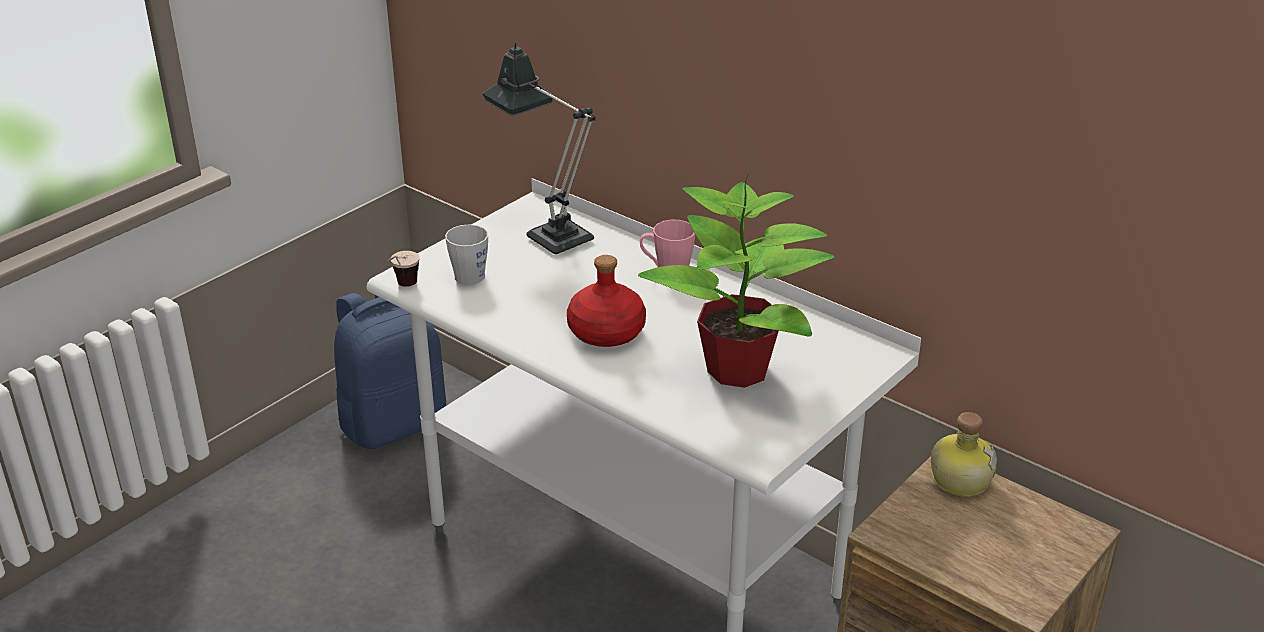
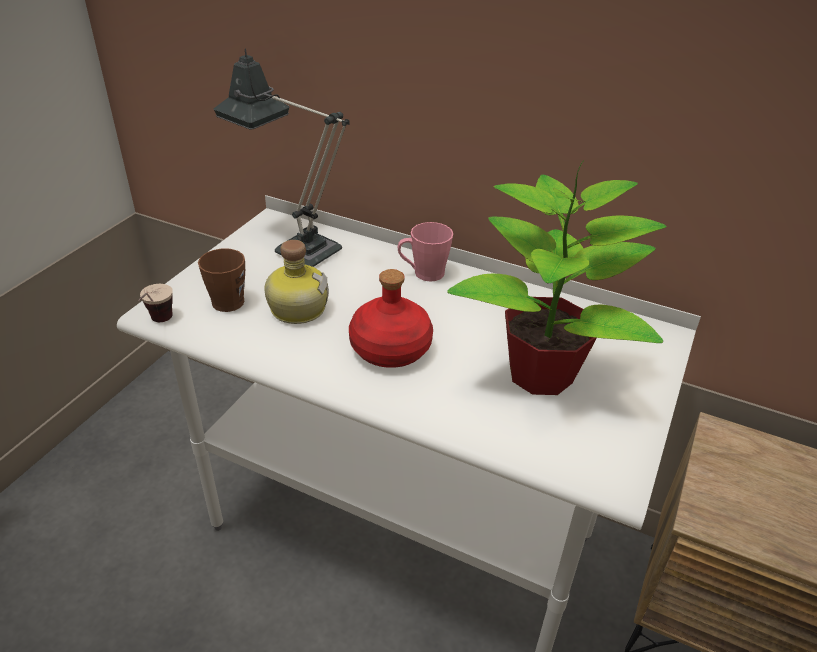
camera: 15 degrees left, 5 degrees up
blue backpack [334,293,446,449] -> none
grey mug [445,224,488,285] -> brown mug [198,248,245,312]
bottle [931,412,997,497] -> bottle moved to [264,240,329,324]

